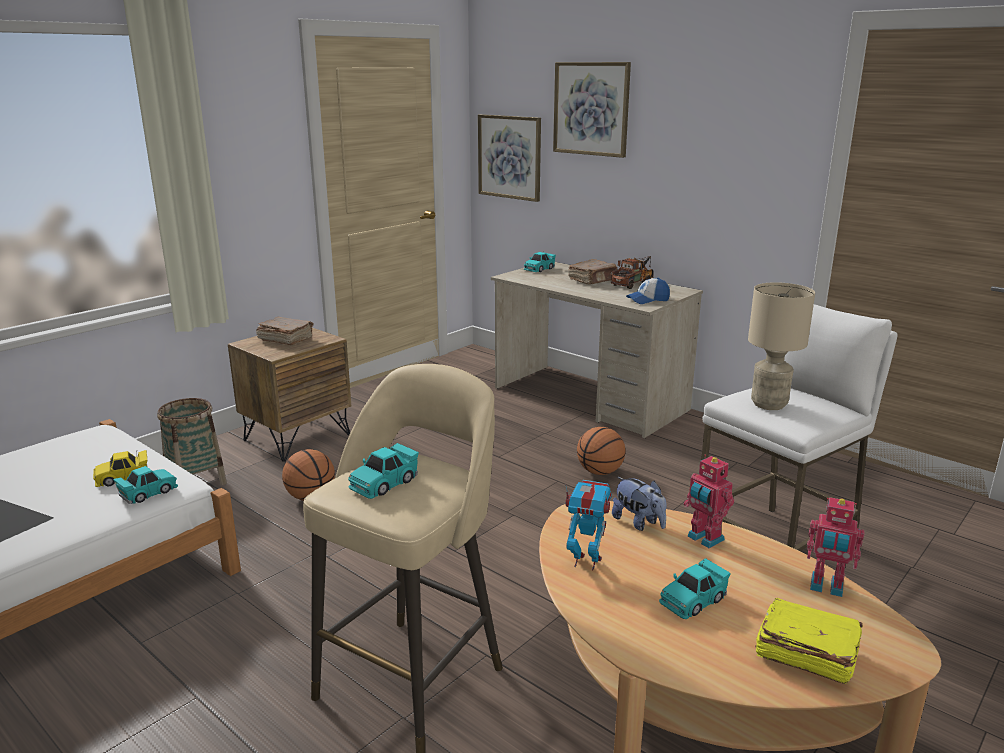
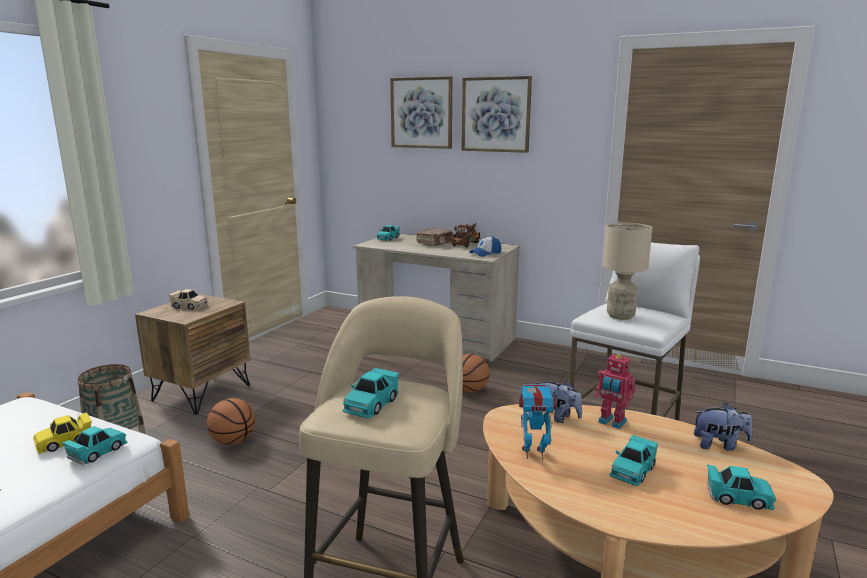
camera: 15 degrees left, 5 degrees down
brown book [256,316,314,345] -> beige toy car [169,289,208,310]
picture [478,114,541,202] -> picture moved to [462,76,532,153]
yellow book [755,598,863,684] -> turquoise toy car [707,464,776,510]
toy robot [807,497,865,597] -> plush toy [694,403,752,451]

